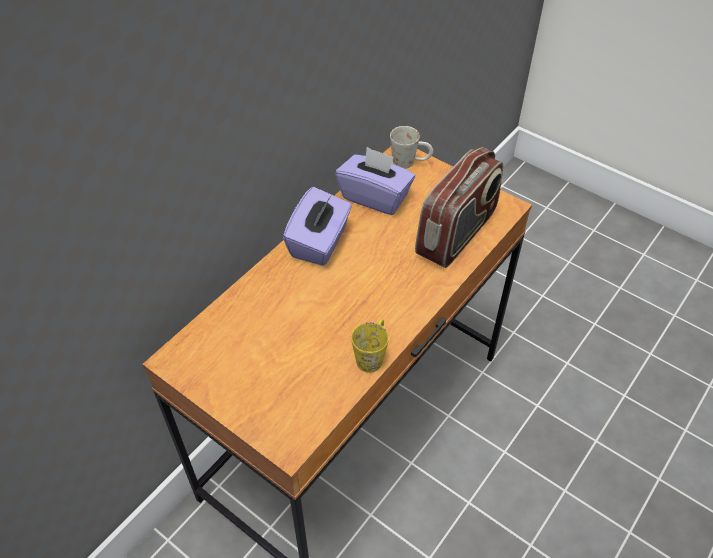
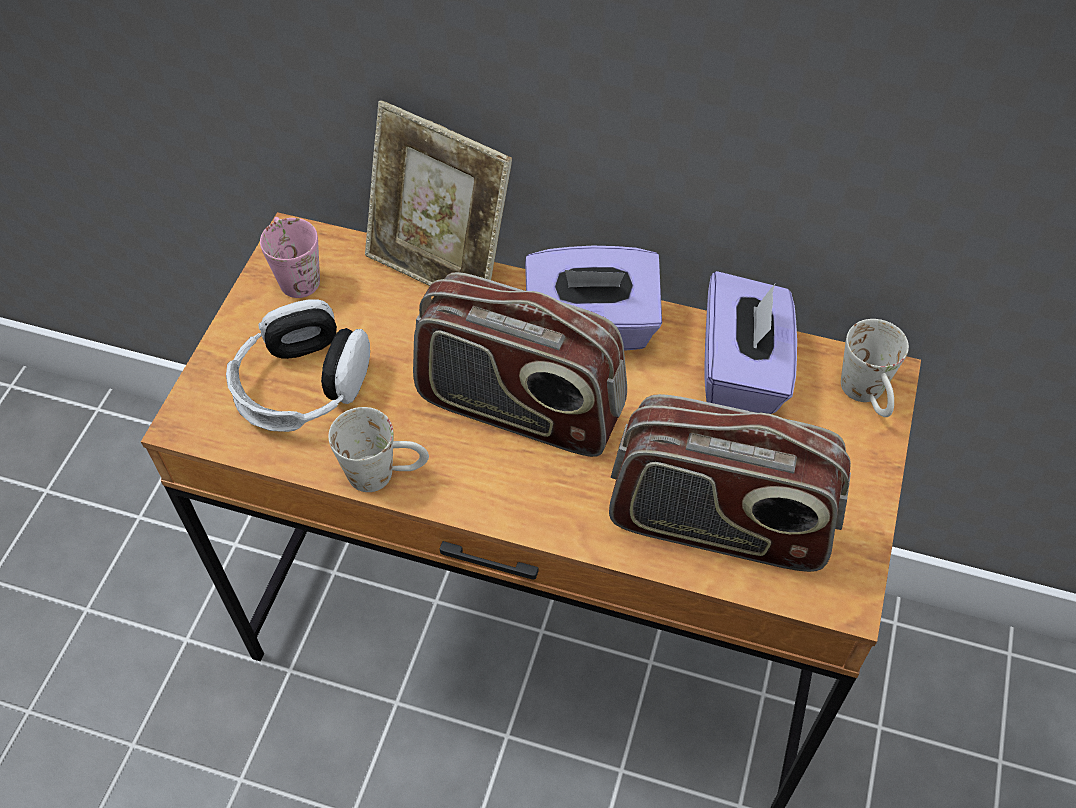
camera: 70 degrees right, 5 degrees up
yellow mug [351,319,389,373] -> white mug [328,407,429,492]
none -> headphones [226,299,370,432]
none -> pink mug [260,217,320,298]
none -> picture frame [365,100,512,286]
none -> radio [413,272,627,457]

